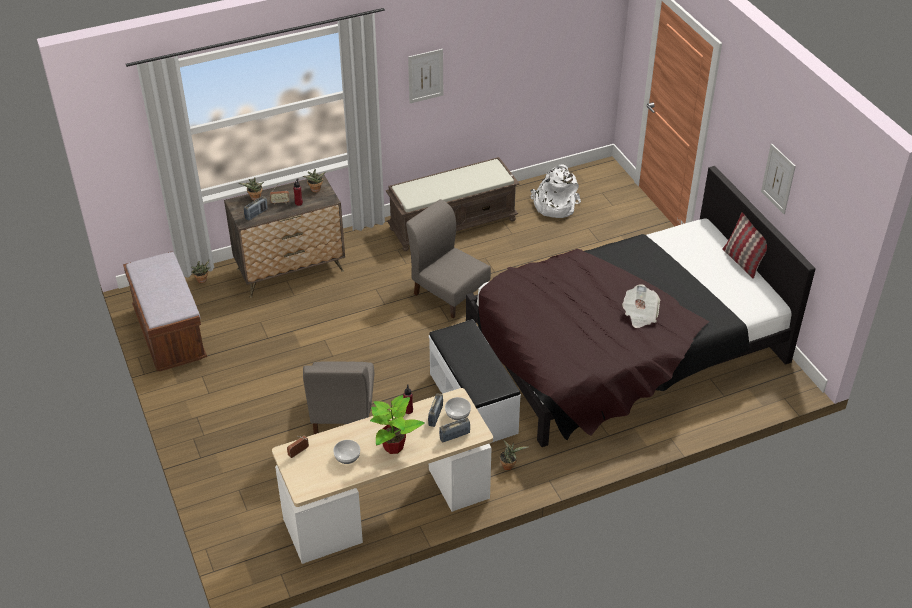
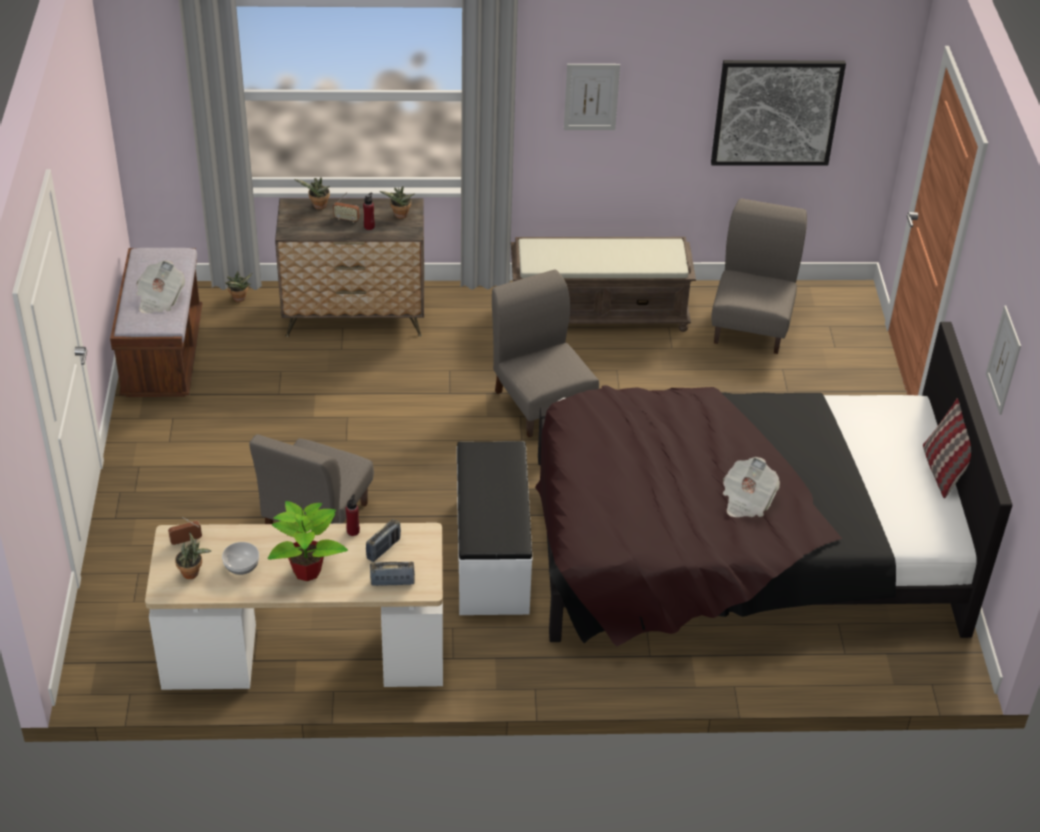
camera: 20 degrees right, 0 degrees up
radio [244,196,268,221] -> none
bowl [445,397,471,420] -> none
potted plant [500,440,528,470] -> potted plant moved to [175,532,212,579]
white backpack [531,165,581,218] -> grey chair [711,199,807,354]
none -> newspaper [136,260,185,313]
none -> picture [711,60,846,166]

